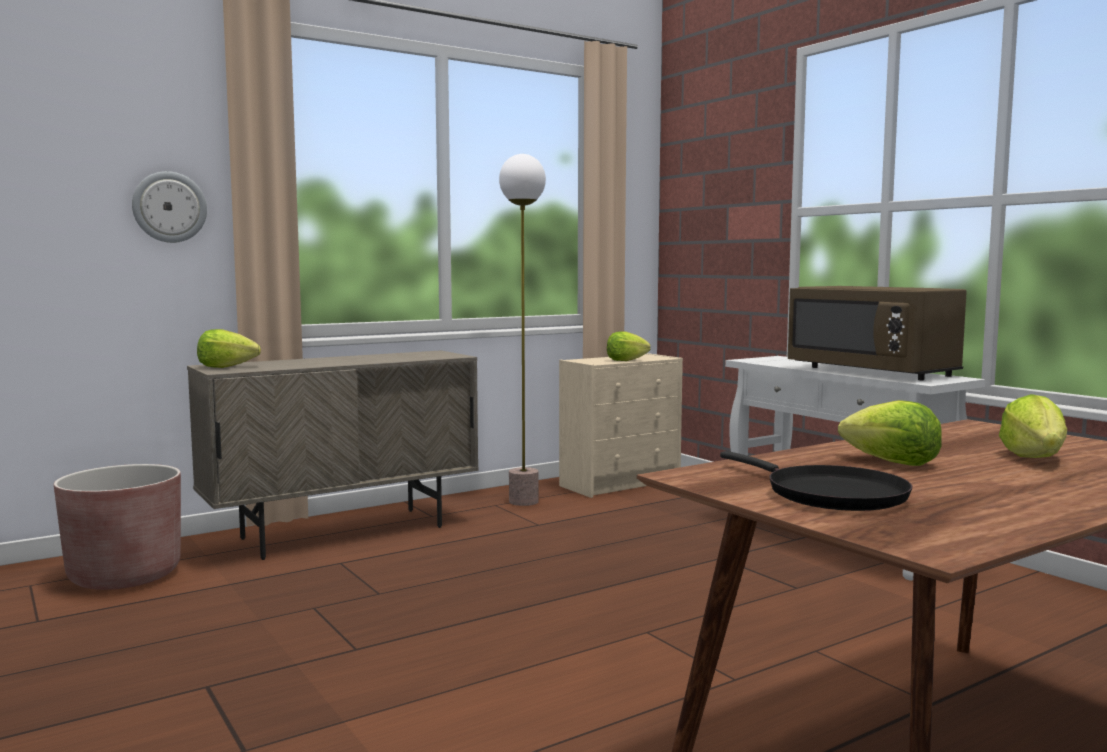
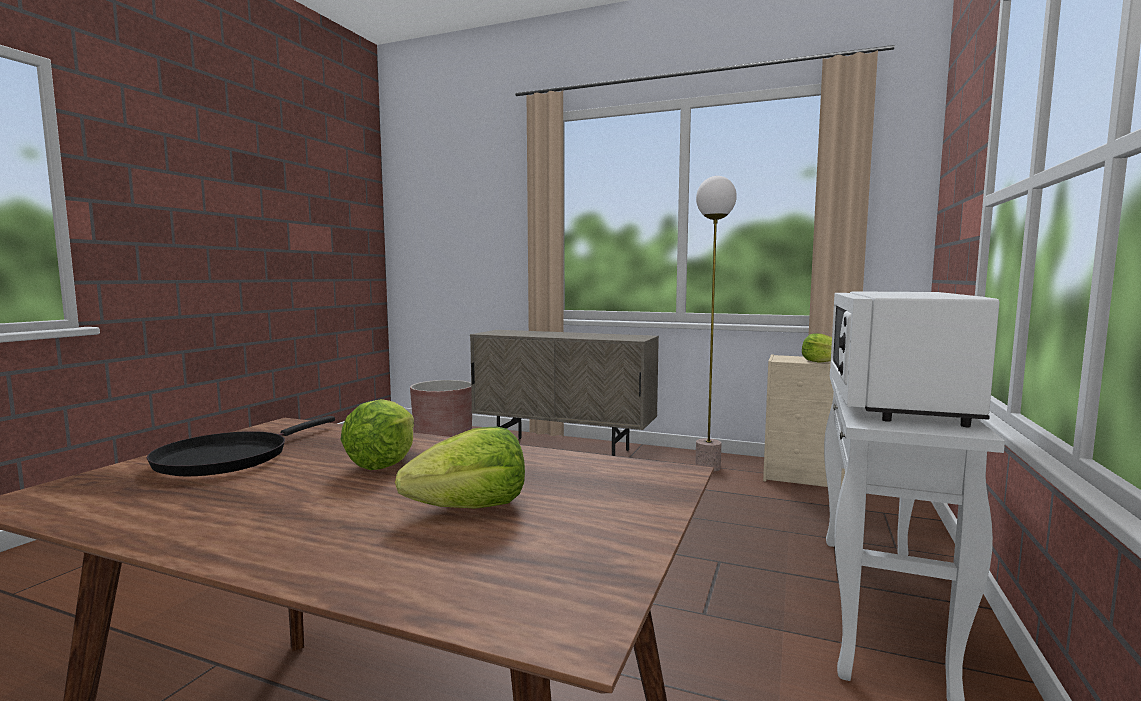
camera: 55 degrees right, 0 degrees up
wall clock [132,171,207,243] -> none
lettuce [197,329,261,368] -> none
brown microwave [788,286,967,380] -> white microwave [830,291,1000,427]

